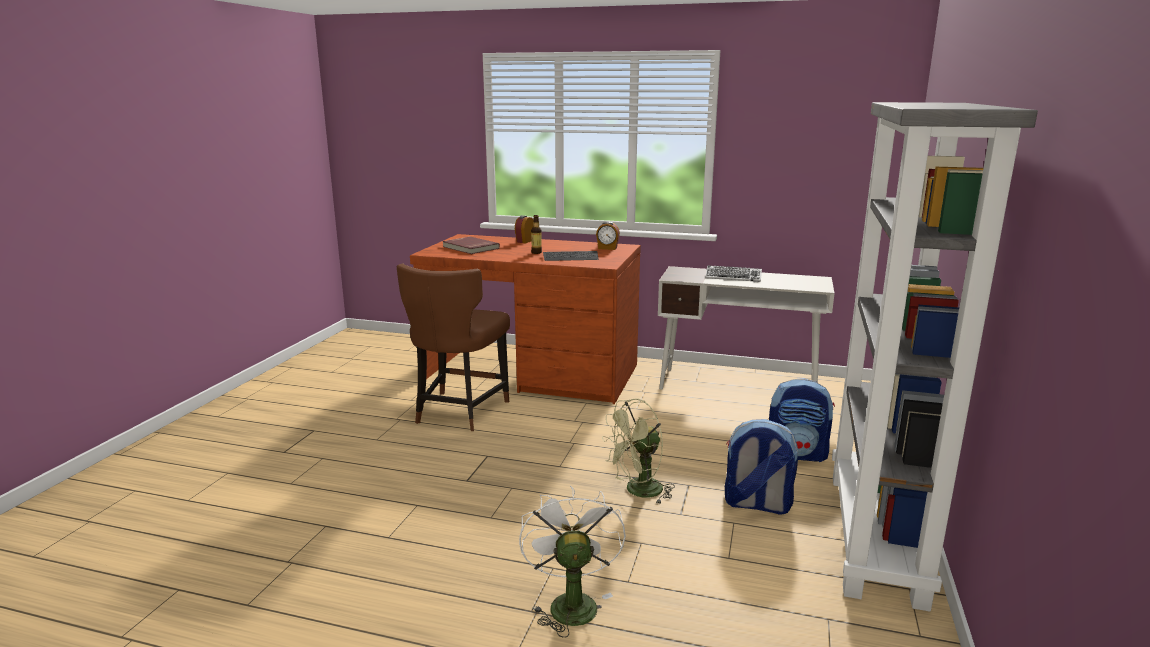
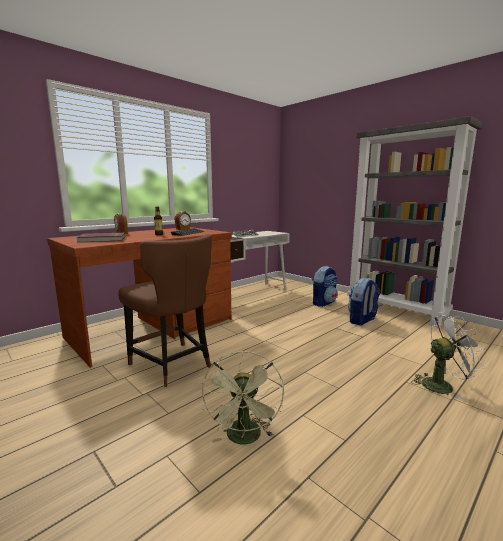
camera: 60 degrees left, 5 degrees down
white fan [519,486,626,637] -> white fan turned 150 degrees clockwise [411,315,485,400]
green fan [602,399,675,503] -> green fan moved to [202,350,284,445]

